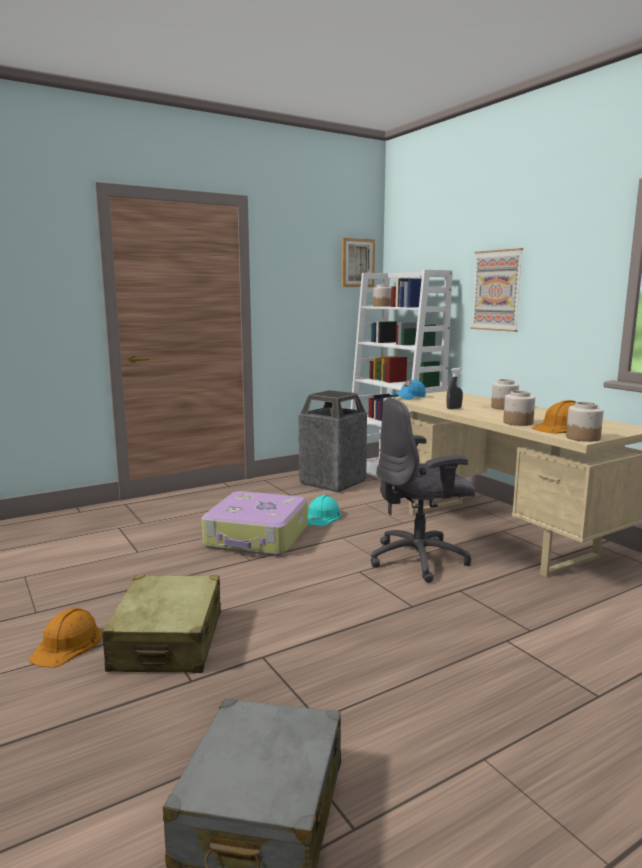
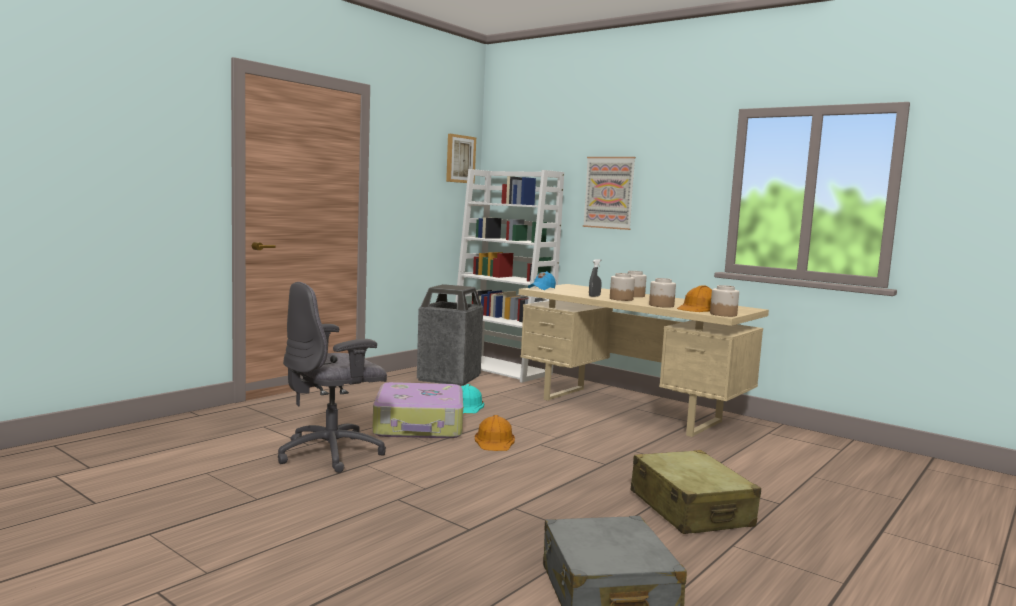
camera: 20 degrees left, 5 degrees down
orange hard hat [29,608,102,668] -> orange hard hat moved to [475,415,515,451]
beige suitcase [102,575,221,673] -> beige suitcase moved to [630,450,761,534]
grey office chair [371,398,475,583] -> grey office chair moved to [278,282,387,473]
jar [373,285,391,307] -> jar moved to [610,273,635,301]

